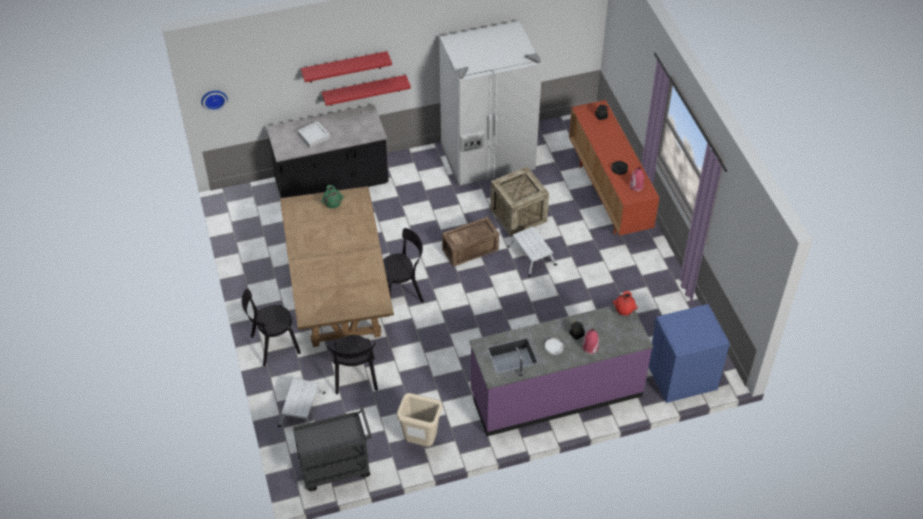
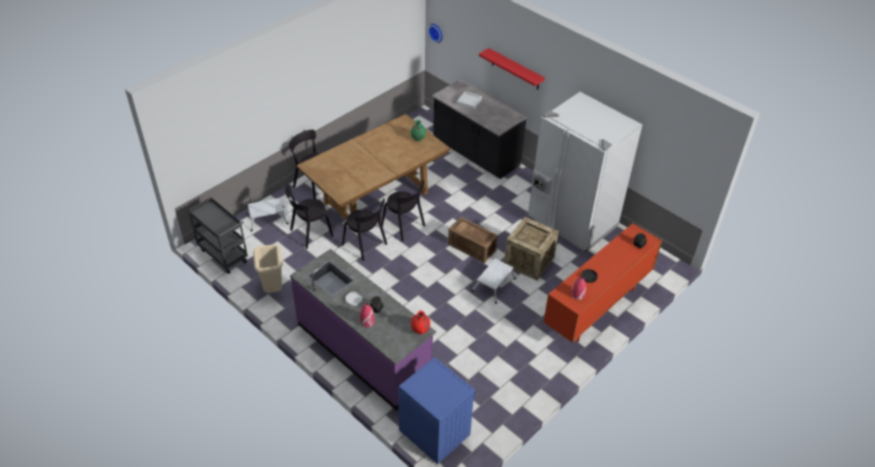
camera: 60 degrees right, 5 degrees down
red shelf [322,75,411,106] -> none
none -> black chair [342,199,387,261]

